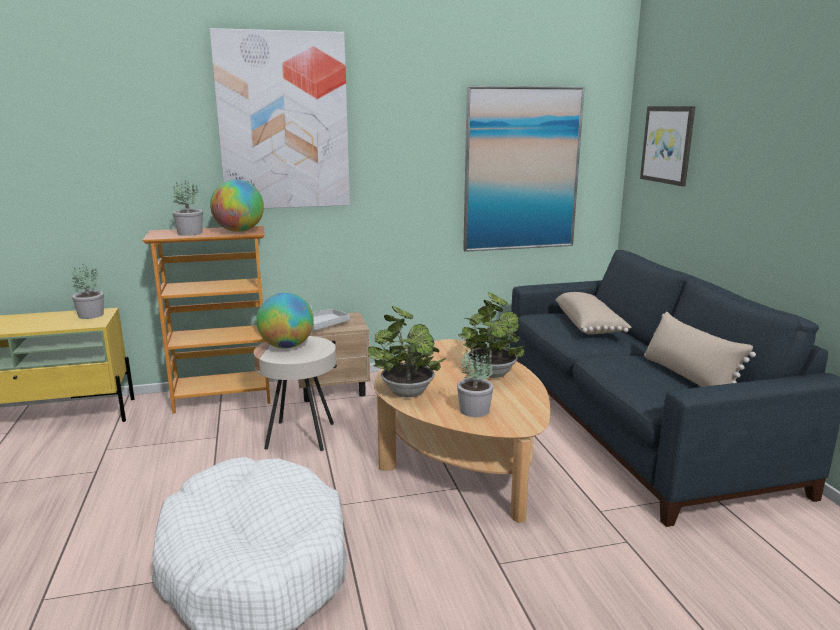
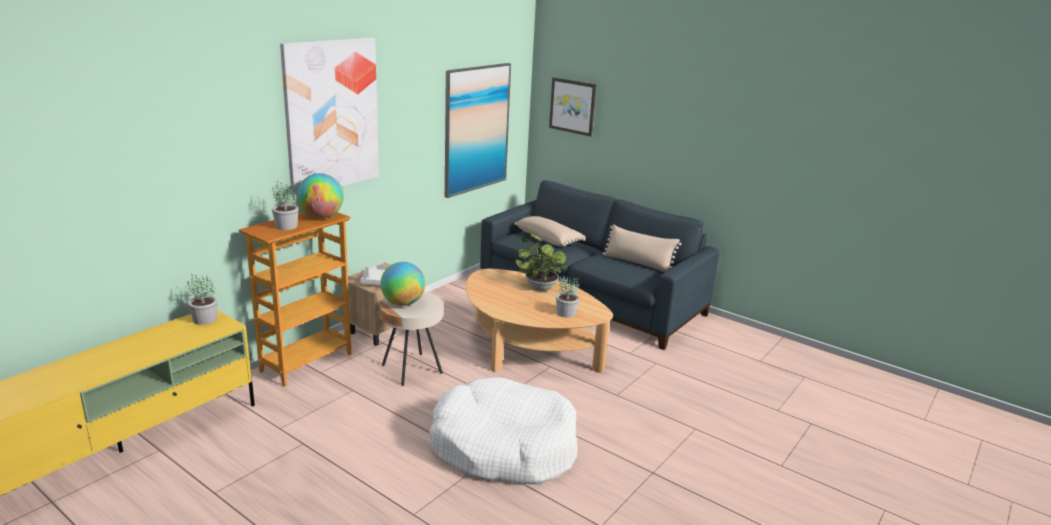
camera: 40 degrees left, 5 degrees up
potted plant [368,306,446,398] -> none

